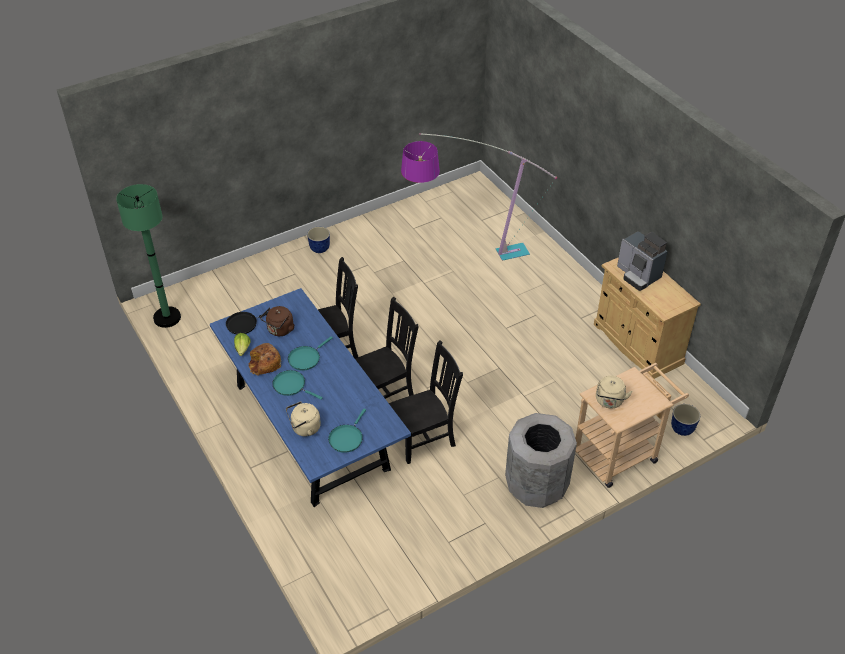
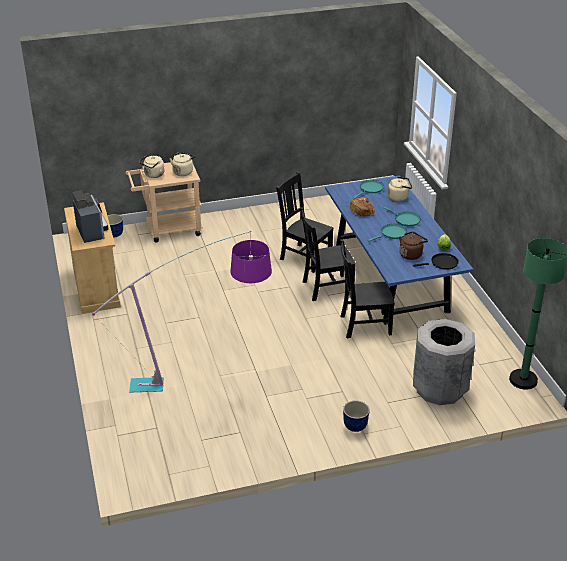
camera: 165 degrees left, 10 degrees down
bread [248,343,281,376] -> bread moved to [350,197,375,217]
black chair [389,340,463,464] -> black chair turned 45 degrees clockwise [276,172,334,273]
grey trash can [505,413,577,508] -> grey trash can moved to [413,319,475,405]
none -> beige kettle [139,155,164,178]

